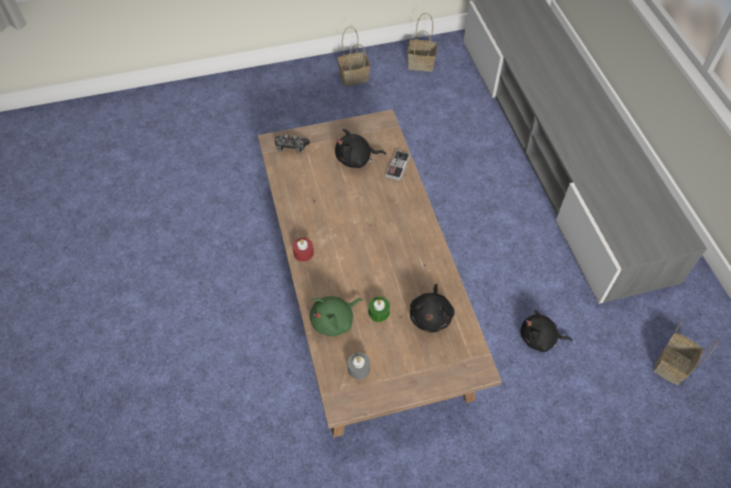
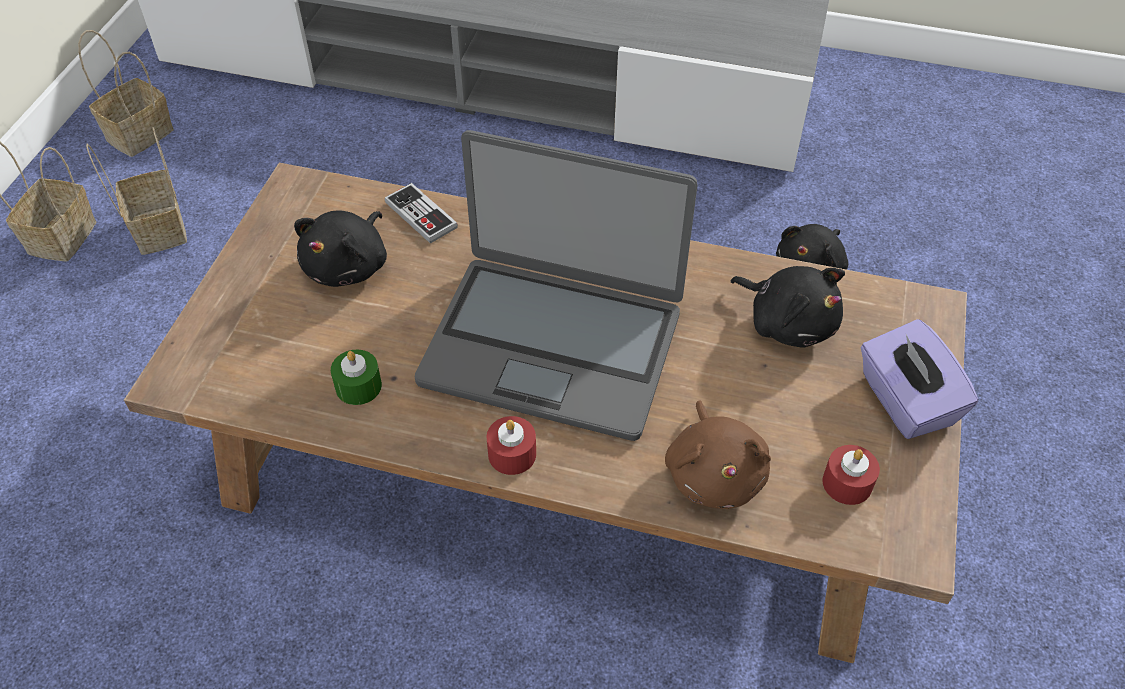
camera: 60 degrees left, 5 degrees down
game controller [275,134,310,154] -> none
green plush toy [310,296,363,336] -> brown plush toy [665,401,771,509]
grey candle [348,353,370,379] -> red candle [823,445,880,505]
green candle [369,297,390,322] -> green candle moved to [331,350,382,405]
basket [653,321,718,385] -> basket moved to [86,127,187,255]
none -> laptop [415,130,698,441]
none -> purple tissue box [860,319,978,439]

